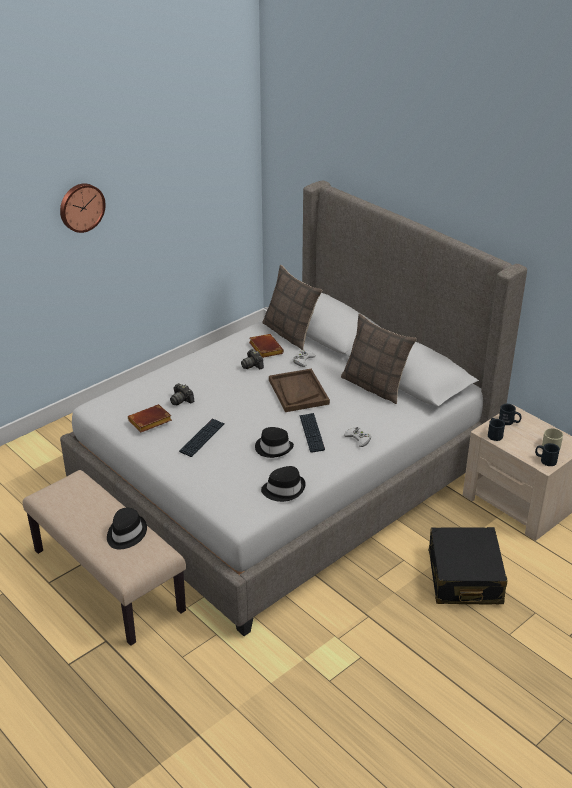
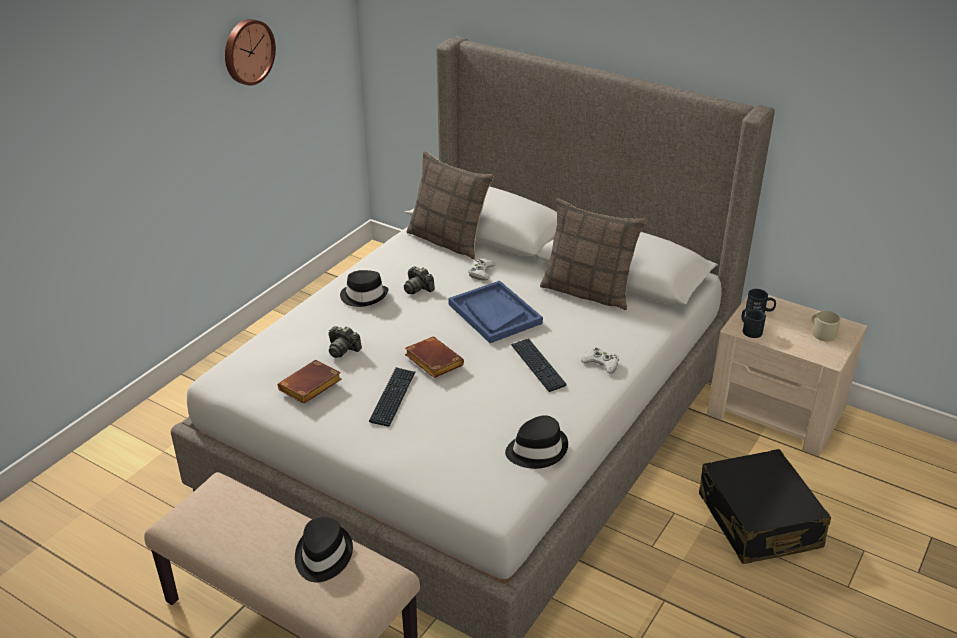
camera: 15 degrees left, 0 degrees up
wall clock [60,183,106,233] -> wall clock moved to [225,19,276,85]
brown book [249,334,284,358] -> brown book moved to [405,337,464,378]
black hat [255,427,294,458] -> black hat moved to [340,270,389,307]
brown tray [269,369,330,412] -> blue tray [448,281,543,343]
black mug [535,443,560,466] -> none

